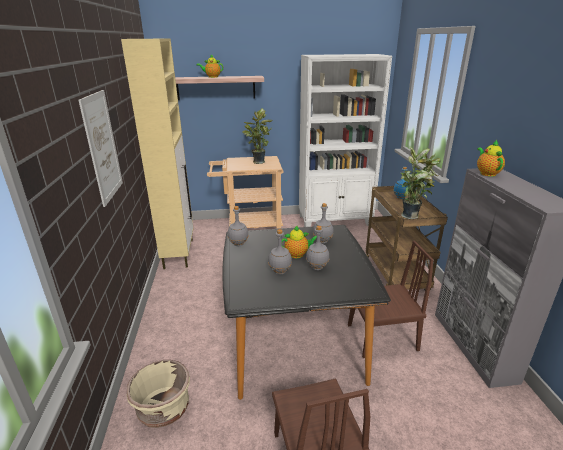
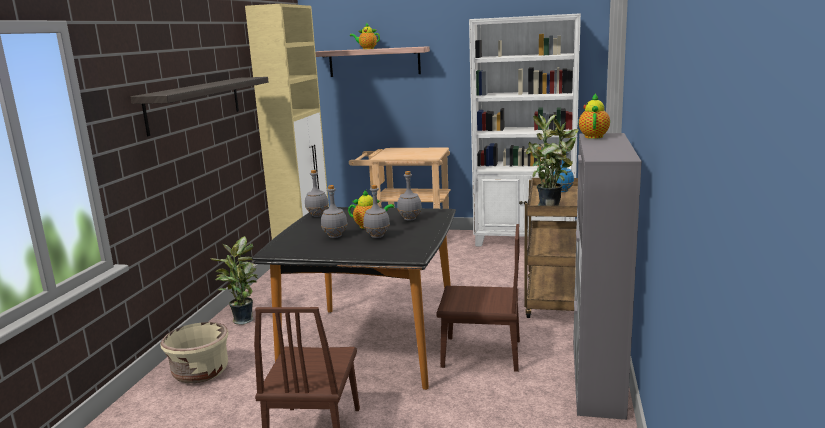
camera: 20 degrees right, 10 degrees down
picture [78,90,123,207] -> shelf [131,77,269,136]
potted plant [242,108,272,164] -> potted plant moved to [210,236,258,324]

